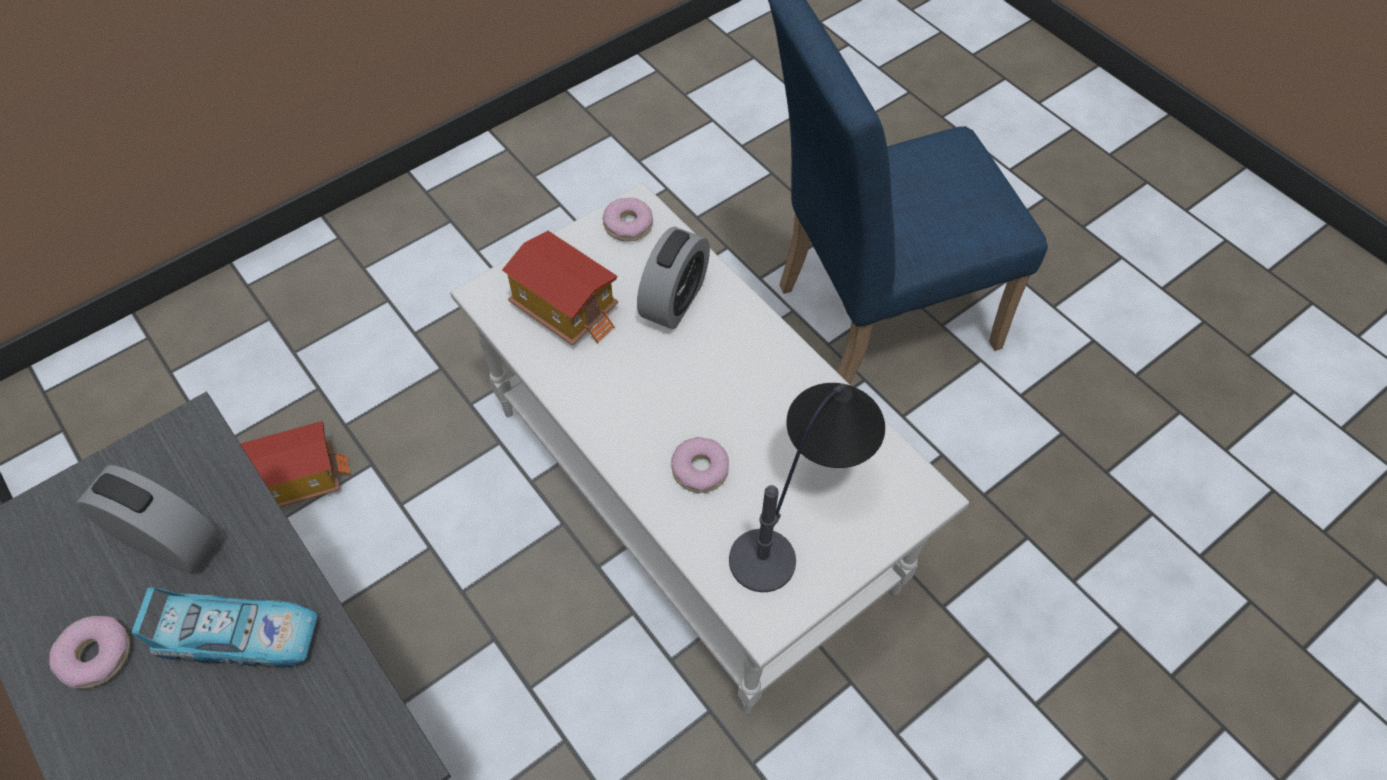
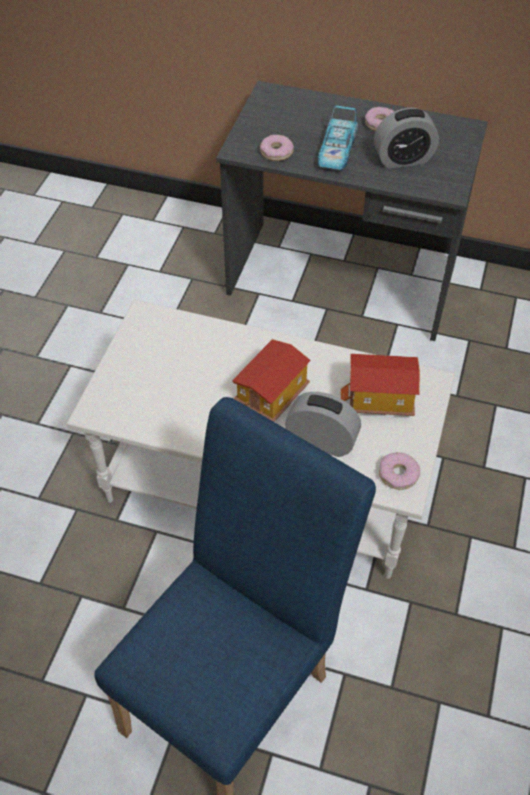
camera: 145 degrees right, 5 degrees down
toy car [132,587,318,668] -> toy car turned 45 degrees counterclockwise [318,105,358,170]
toy house [240,421,351,507] -> toy house moved to [232,339,311,422]
alarm clock [637,226,710,329] -> alarm clock turned 120 degrees clockwise [285,392,361,457]
donut [671,437,729,493] -> donut moved to [260,135,294,161]
table lamp [729,383,885,592] -> none

